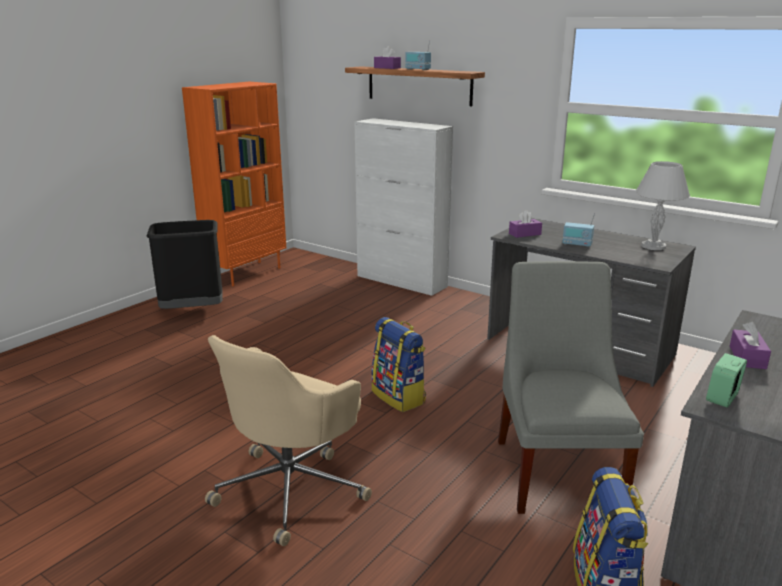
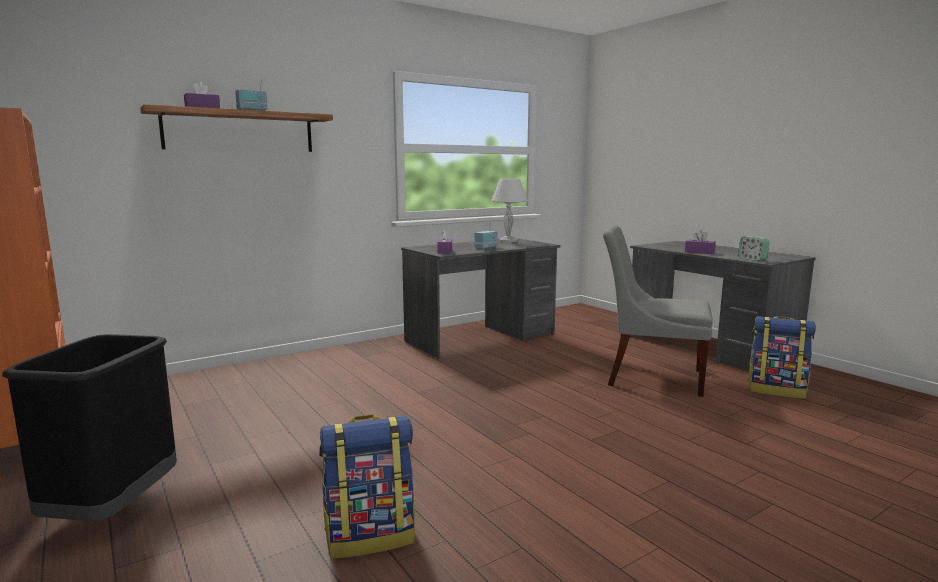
camera: 70 degrees left, 10 degrees down
beige office chair [205,335,372,546] -> none
white cabinet [354,118,453,296] -> none
backpack [372,317,426,412] -> backpack moved to [319,414,415,559]

